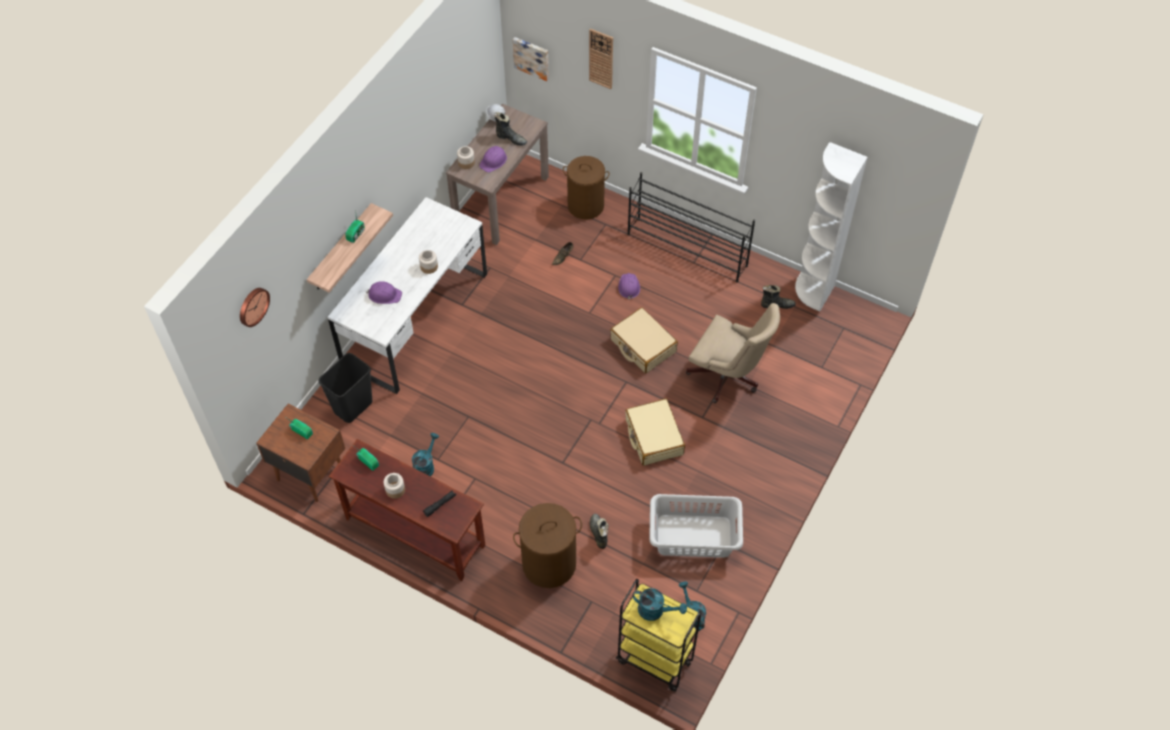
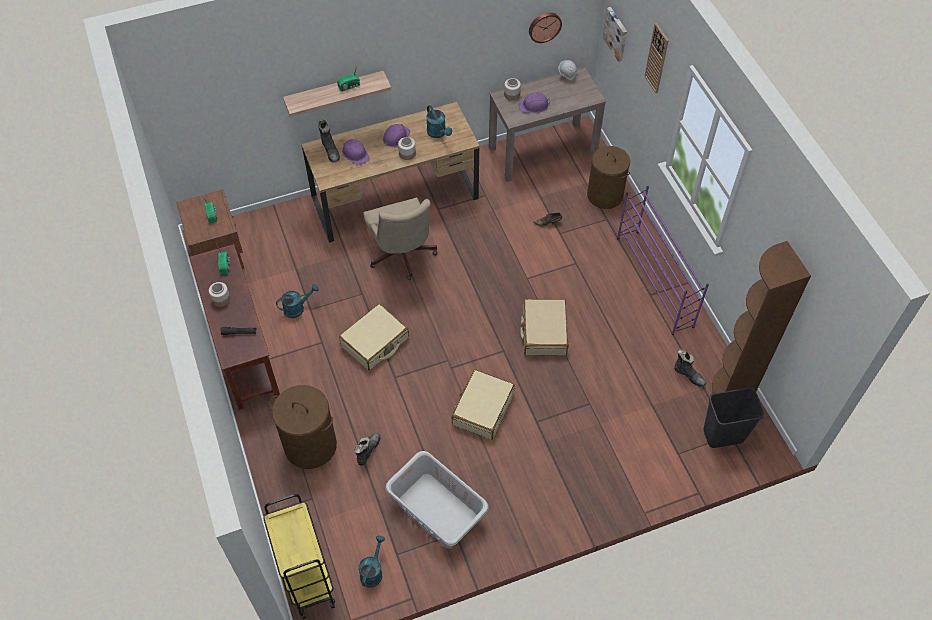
camera: 40 degrees right, 0 degrees up
wall clock [240,288,270,327] -> wall clock moved to [529,13,562,43]
black trash can [318,353,372,423] -> black trash can moved to [703,388,764,448]
white desk [327,197,487,394] -> brown desk [301,102,479,243]
black boot [494,112,527,146] -> black boot moved to [319,119,340,163]
purple hard hat [618,273,640,300] -> purple hard hat moved to [383,124,410,147]
black shoe rack [627,172,755,282] -> purple shoe rack [617,186,709,335]
turquoise watering can [632,588,687,621] -> turquoise watering can moved to [426,105,452,138]
beige office chair [686,303,780,403] -> beige office chair moved to [363,197,438,280]
white bookcase [795,142,868,312] -> brown bookcase [712,241,811,394]
none -> beige suitcase [339,304,409,370]

